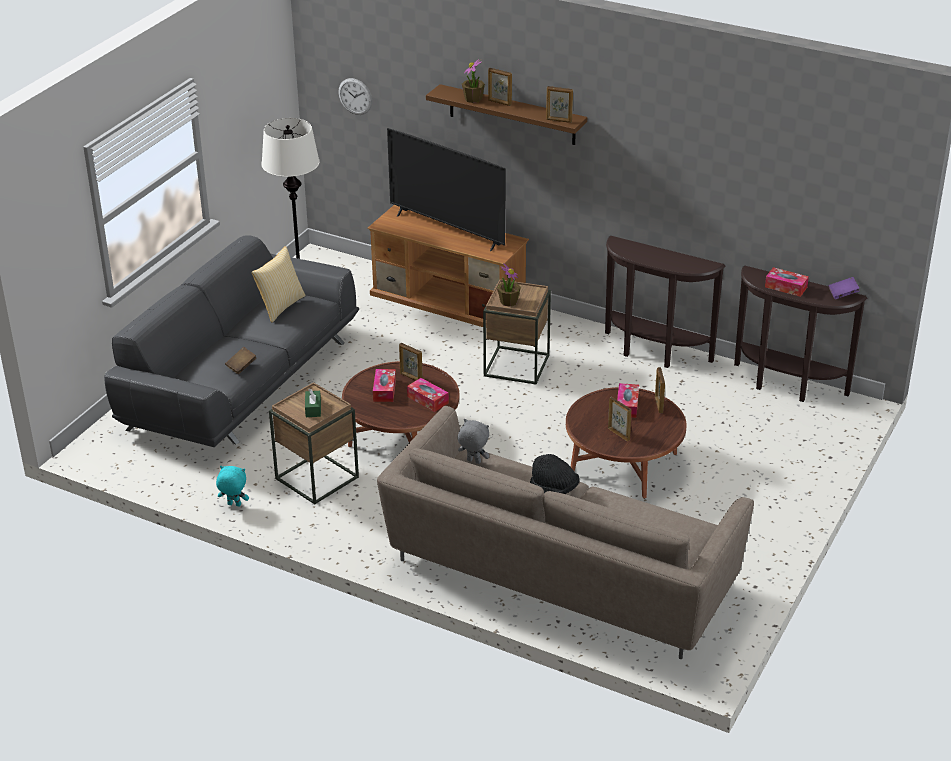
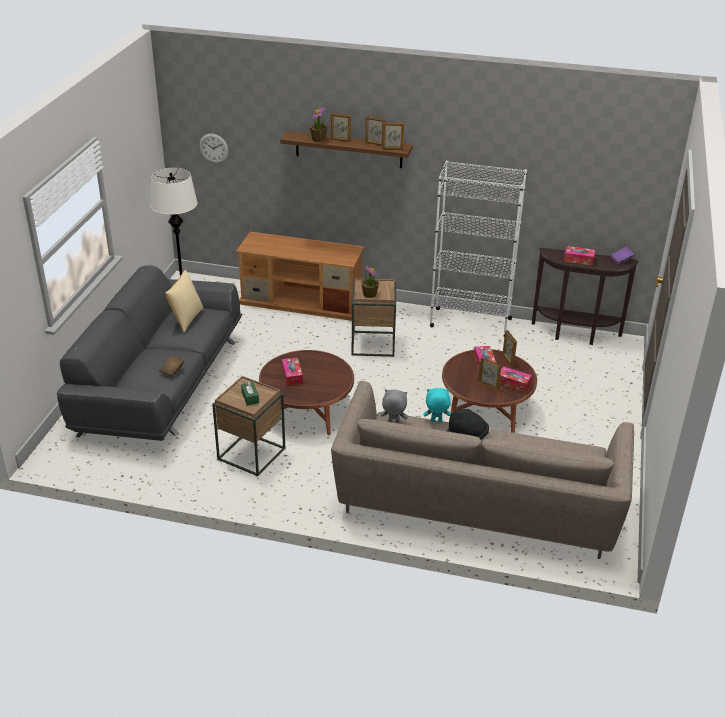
camera: 15 degrees left, 0 degrees up
turquoise plush toy [216,466,249,506] -> turquoise plush toy moved to [424,388,451,422]
television [387,128,506,252] -> none
picture frame [399,343,423,381] -> picture frame moved to [365,116,386,146]
tissue box [407,378,449,412] -> tissue box moved to [499,366,532,392]
brown console table [605,236,726,368] -> white bookcase [430,161,527,337]

